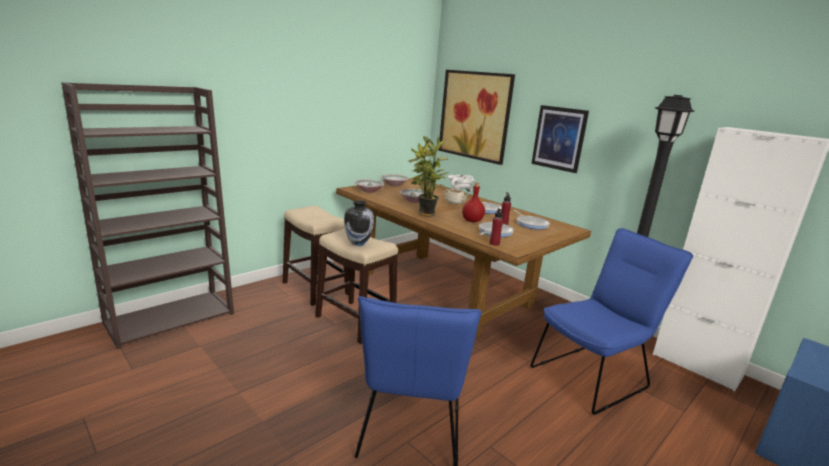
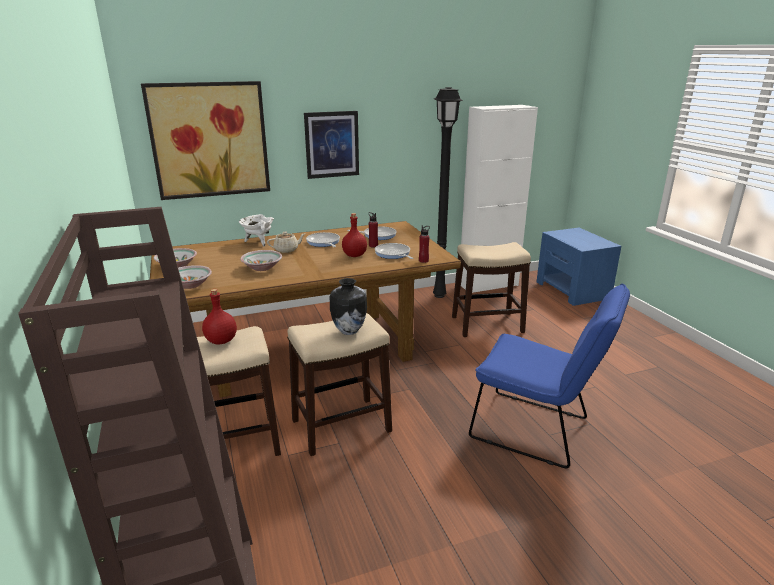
camera: 65 degrees left, 5 degrees up
potted plant [408,137,449,217] -> none
blue chair [530,228,693,415] -> stool [452,242,531,337]
none -> red bottle [202,289,237,345]

